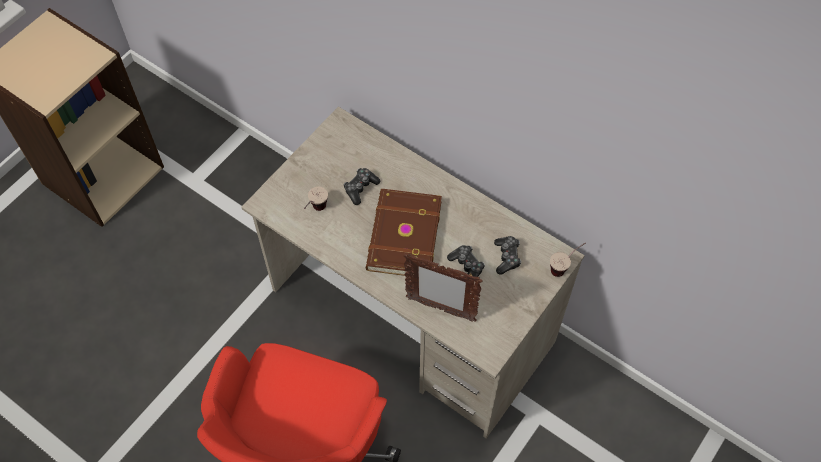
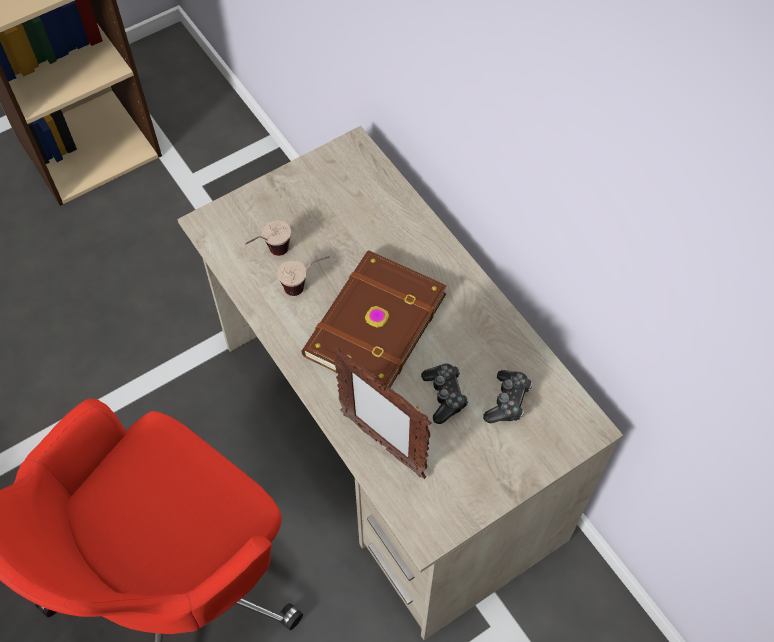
camera: 20 degrees right, 0 degrees up
game controller [343,168,380,205] -> none
cup [550,242,586,277] -> cup moved to [277,256,330,296]

